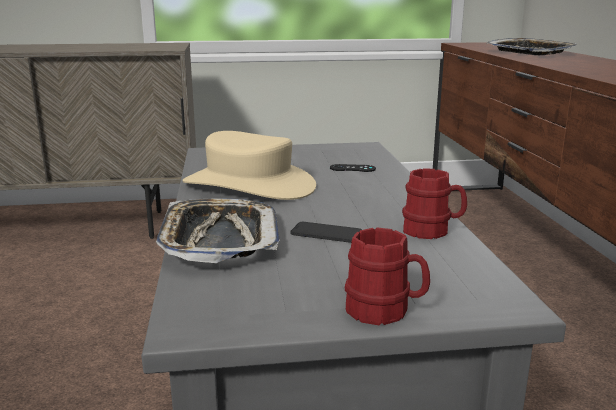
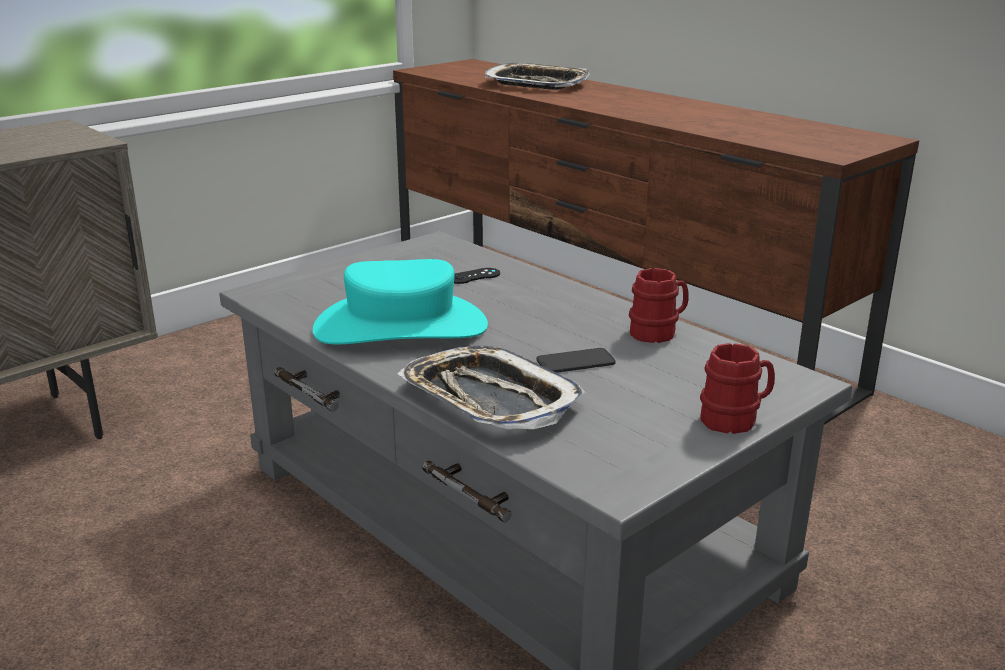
camera: 35 degrees left, 5 degrees up
beige hat [183,131,316,200] -> turquoise hat [313,259,488,344]

